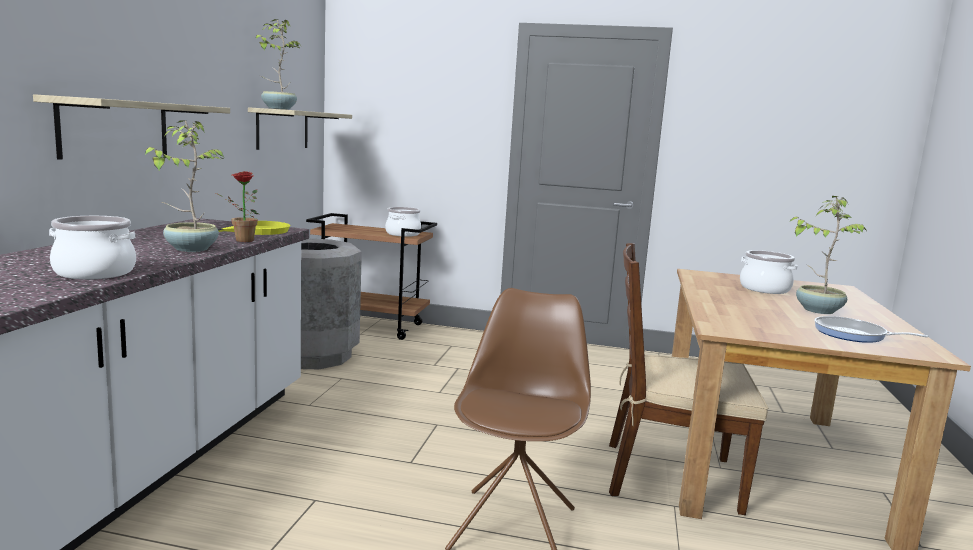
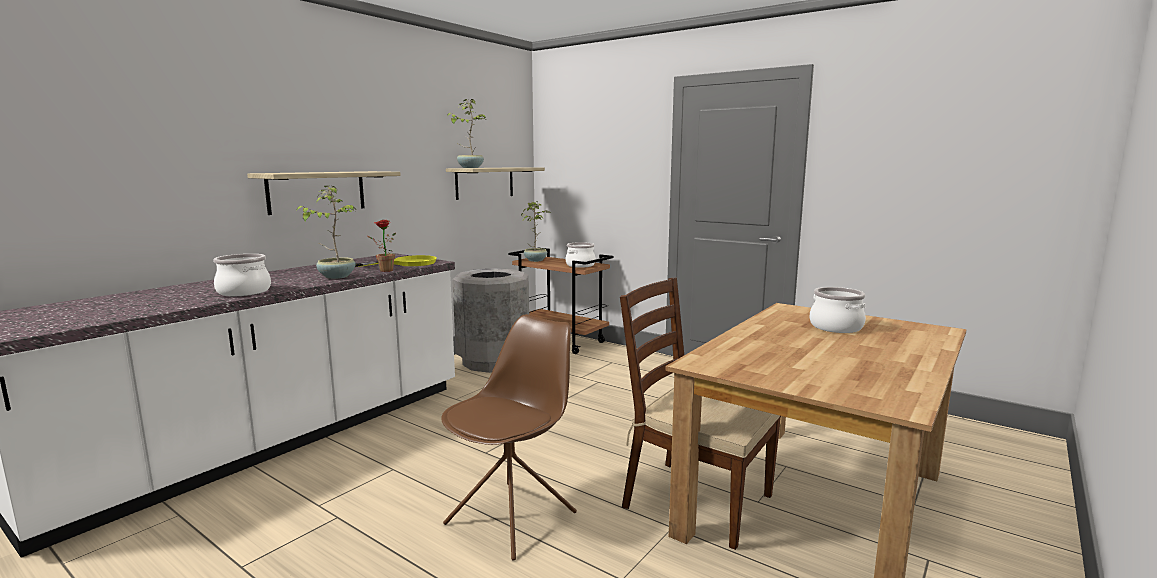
camera: 25 degrees right, 0 degrees up
potted plant [789,196,866,314] -> potted plant moved to [521,201,551,262]
frying pan [815,316,928,343] -> none

